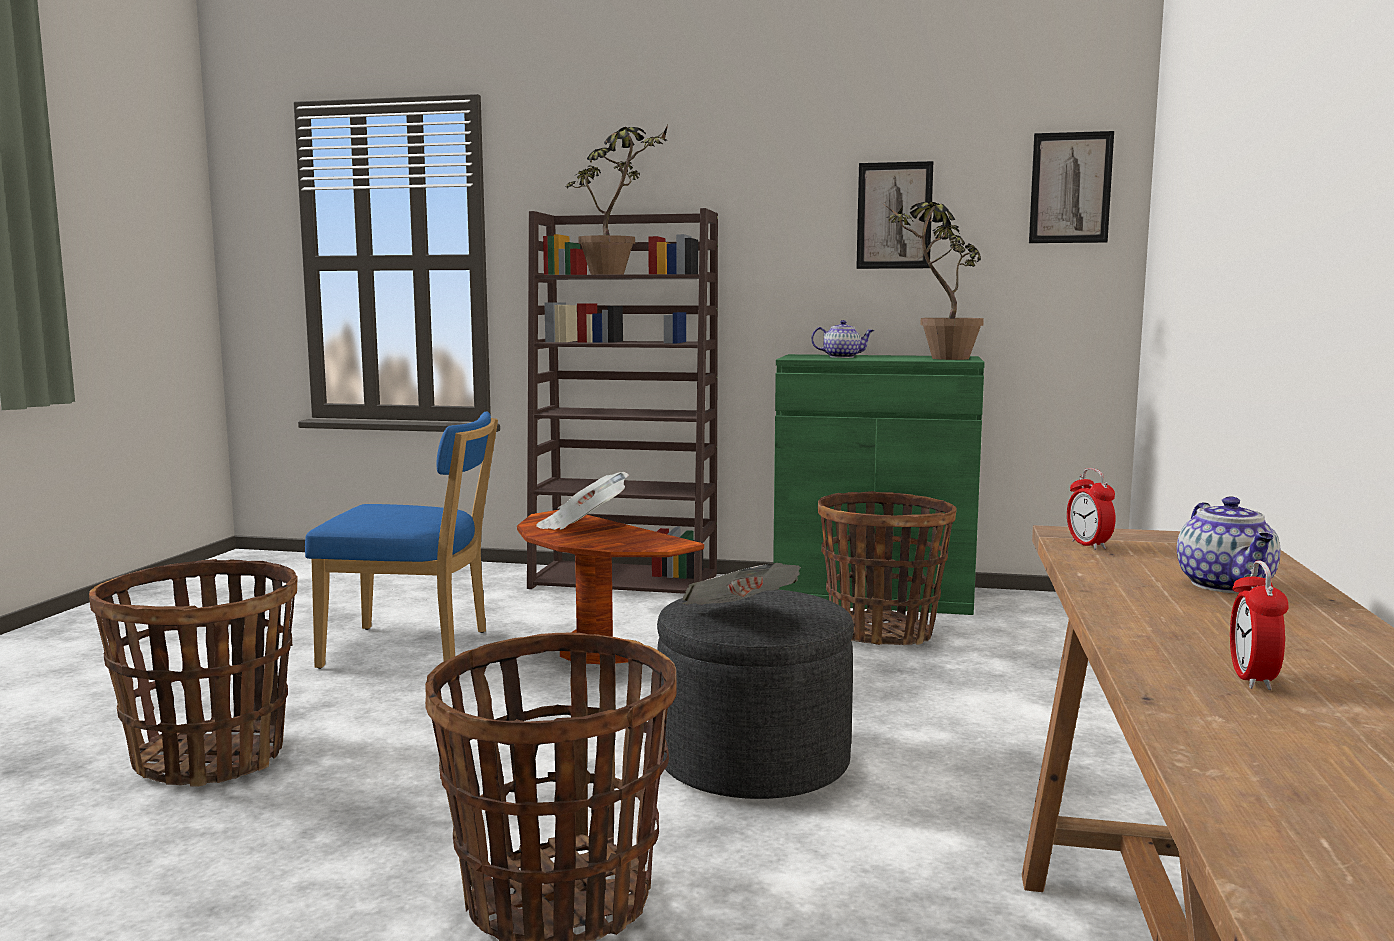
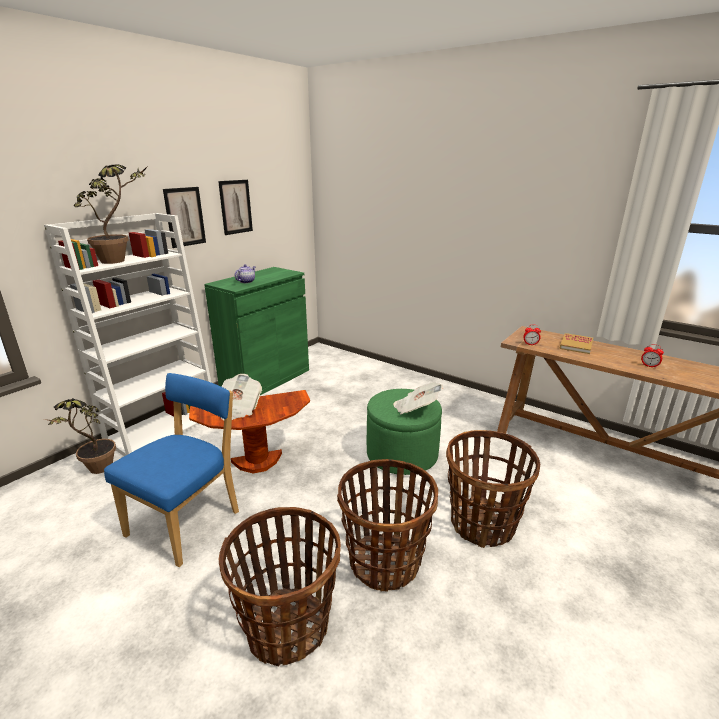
camera: 65 degrees left, 15 degrees up
brown bookcase [527,208,718,594] -> white bookcase [44,213,212,456]
grey ottoman [657,589,854,799] -> green ottoman [367,389,442,475]
basket [818,491,957,645] -> basket moved to [337,459,438,592]
potted plant [882,202,984,360] -> potted plant moved to [44,398,116,474]
picture [1029,131,1114,243] -> picture moved to [163,187,206,248]
teapot [1177,496,1281,593] -> book [560,333,593,354]

